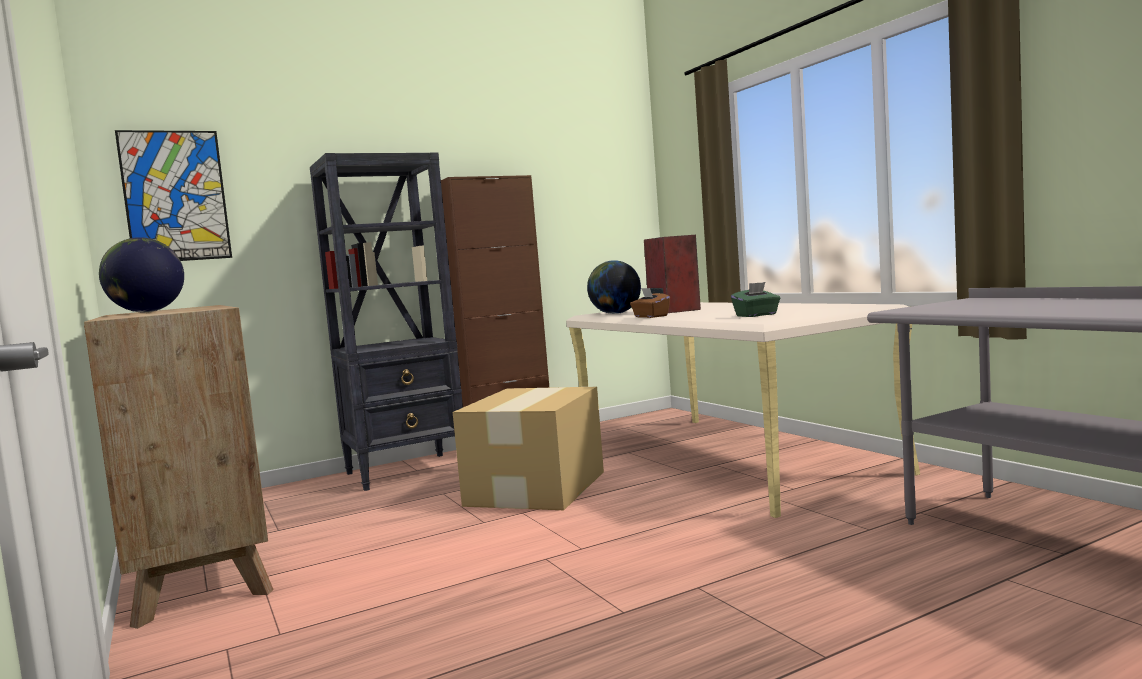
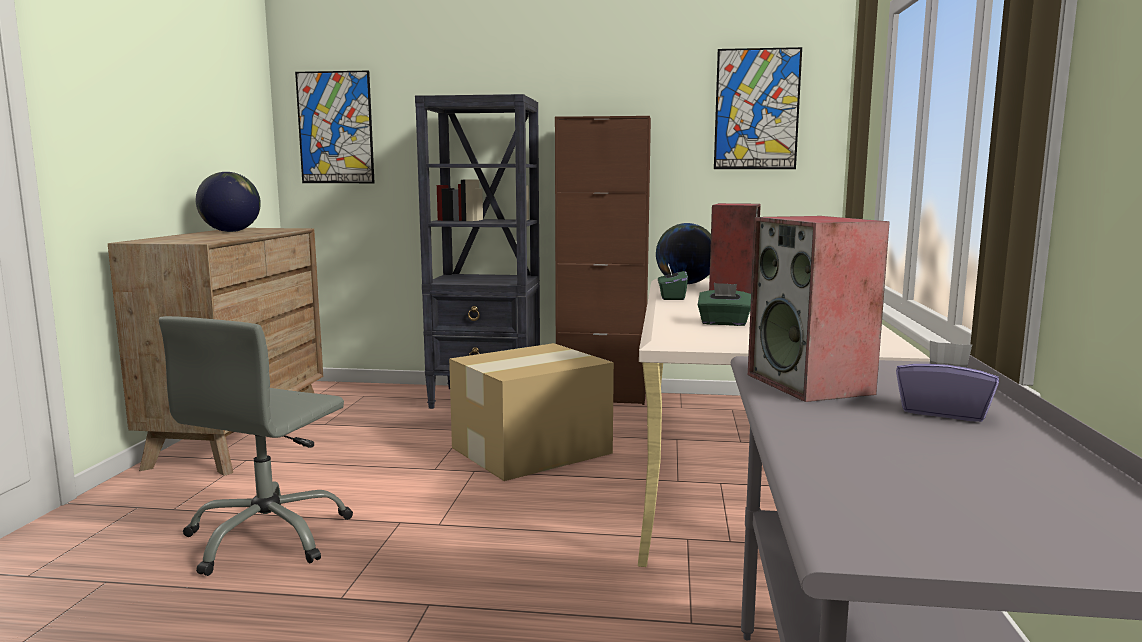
camera: 35 degrees right, 5 degrees up
brown tissue box [630,288,670,318] -> green tissue box [658,263,688,300]
none -> grey office chair [159,316,353,576]
none -> picture [714,47,802,169]
none -> speaker [748,216,890,402]
none -> purple tissue box [896,341,999,422]

